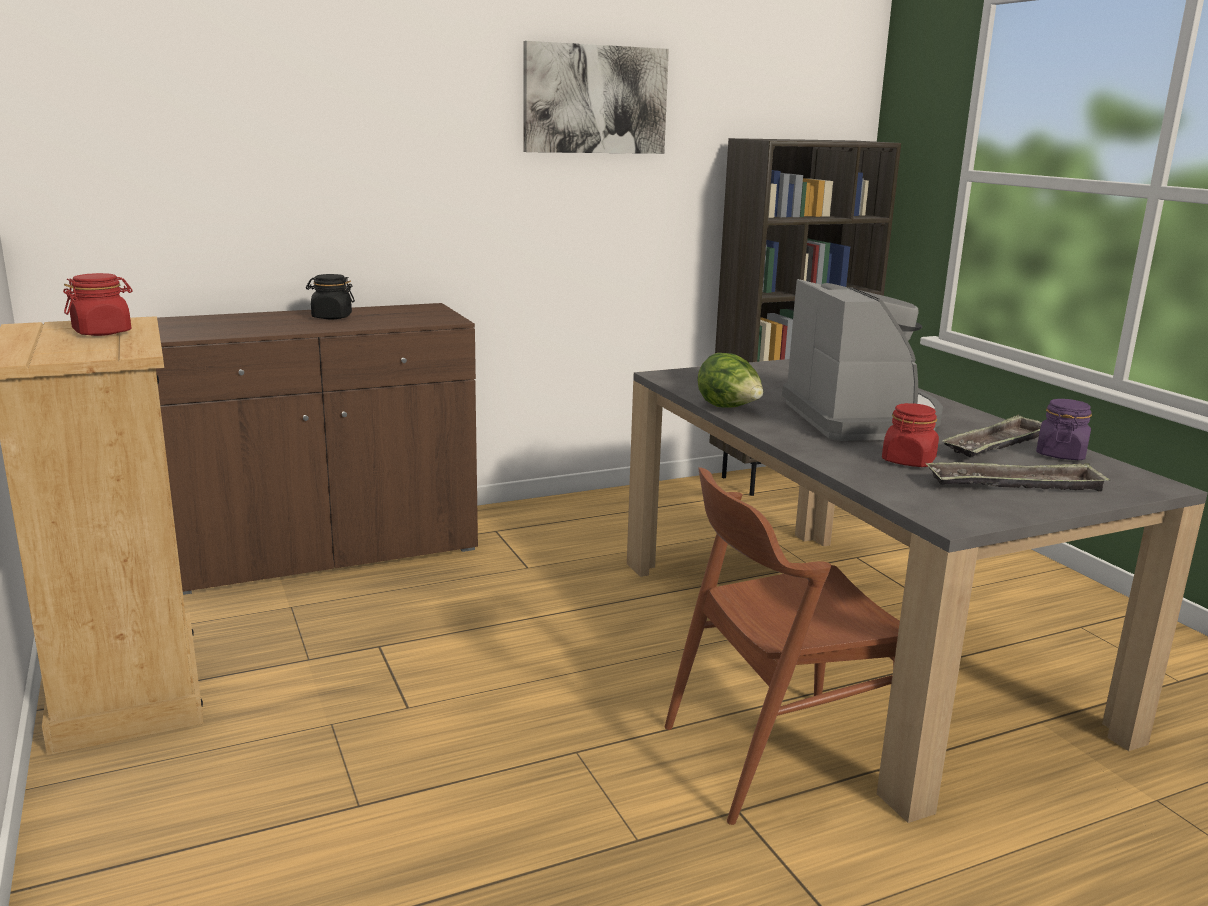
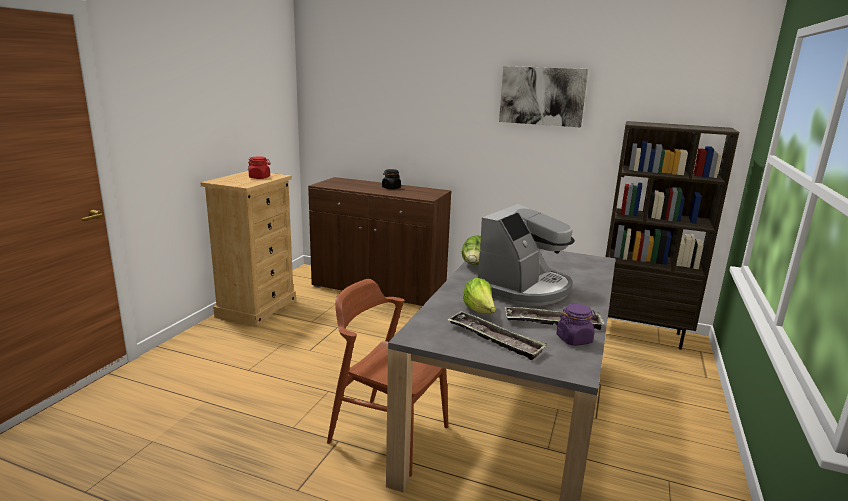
camera: 45 degrees right, 0 degrees up
red jar [882,403,939,467] -> lettuce [463,278,496,313]

